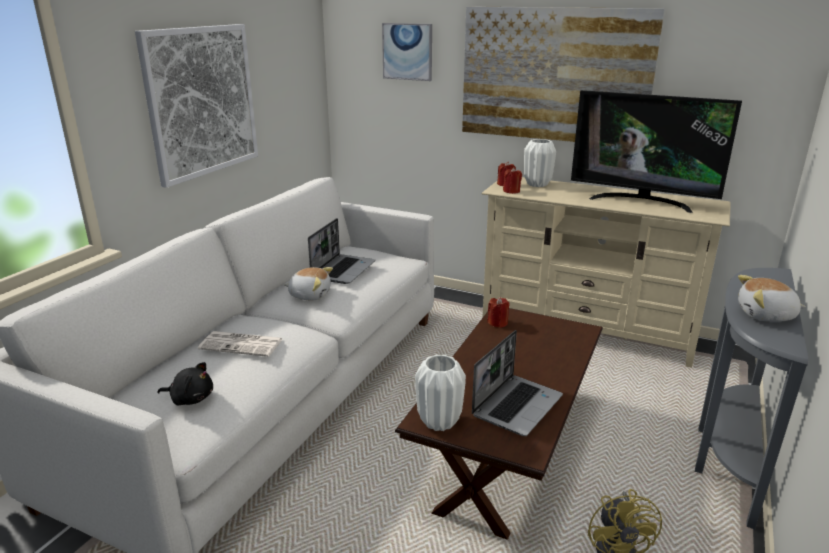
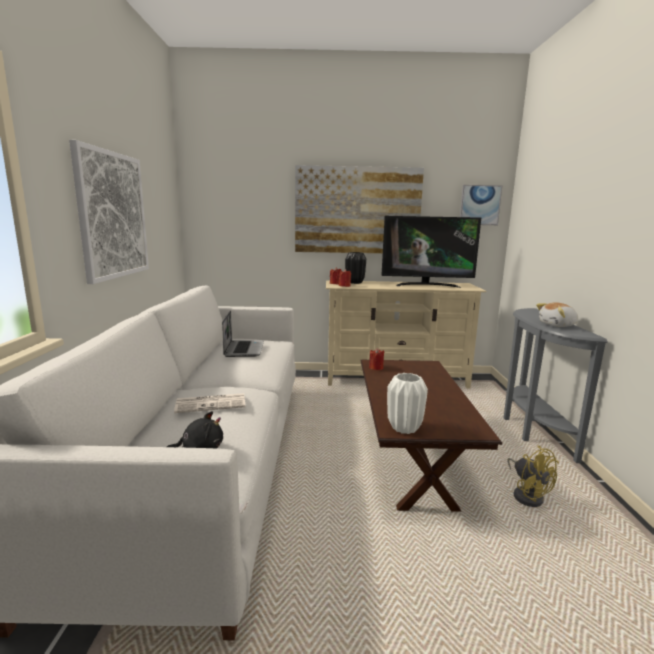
camera: 25 degrees left, 10 degrees down
plush toy [285,267,333,301] -> none
picture [382,23,432,81] -> picture moved to [460,185,502,225]
laptop [472,330,563,436] -> none
white vase [524,139,556,187] -> black vase [345,252,366,284]

